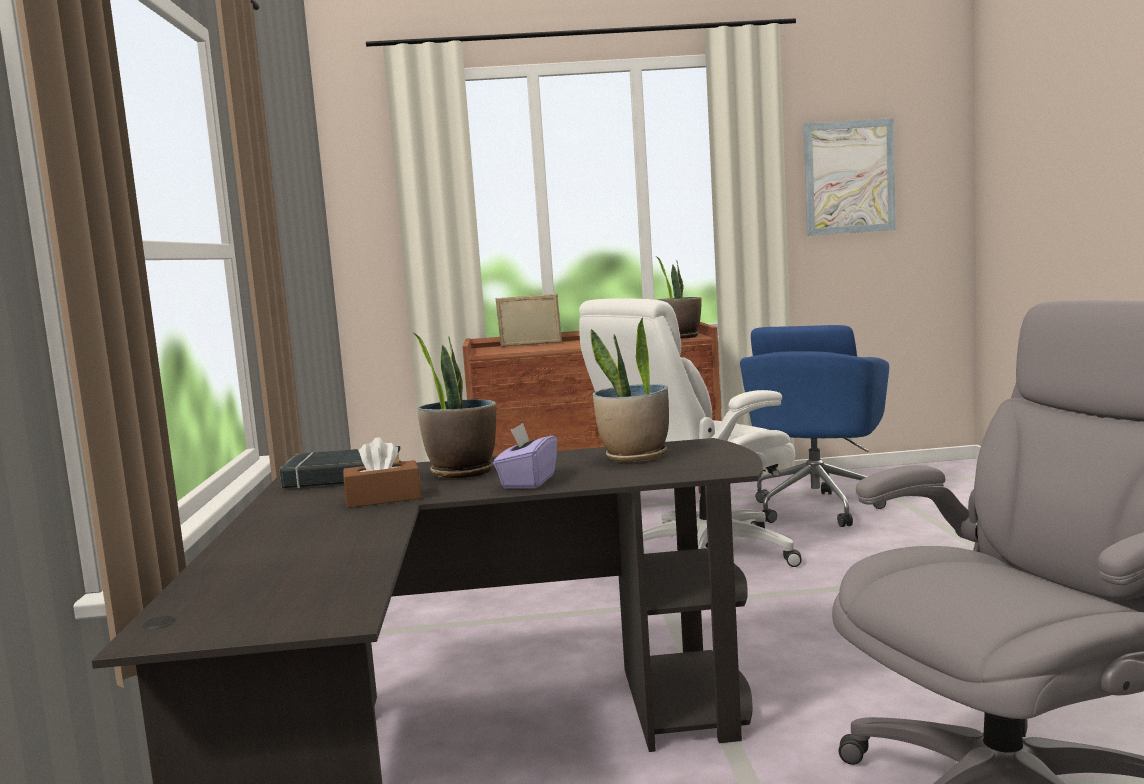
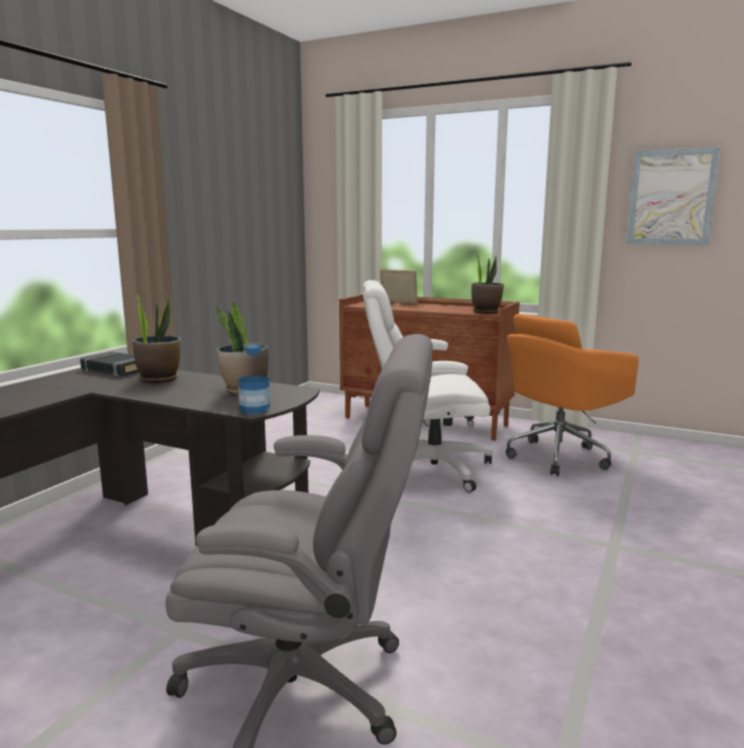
camera: 30 degrees right, 5 degrees up
brown tissue box [343,437,421,508] -> none
purple tissue box [493,423,557,489] -> none
blue office chair [740,325,889,527] -> orange office chair [506,314,639,476]
none -> bottle [238,346,270,414]

